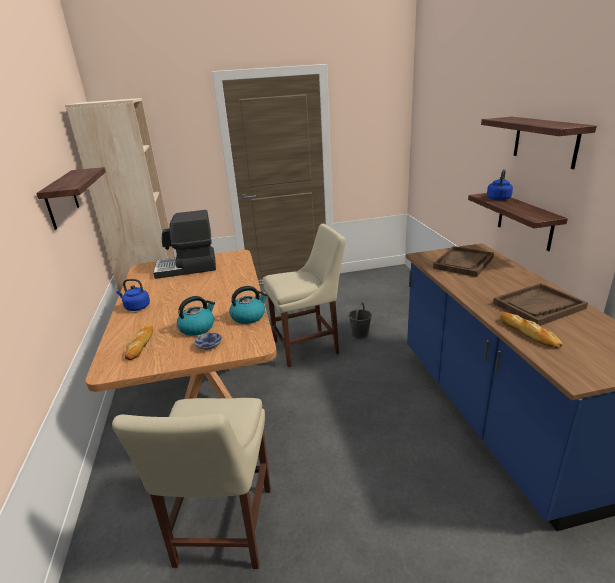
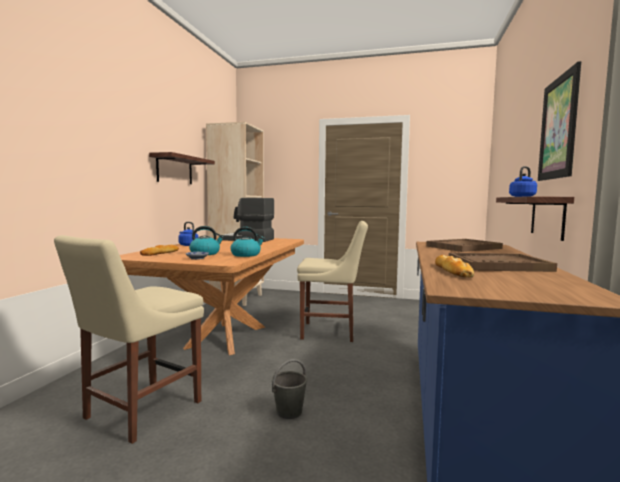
camera: 25 degrees right, 20 degrees down
grey bucket [349,302,372,338] -> grey bucket moved to [272,359,307,419]
shelf [481,117,597,169] -> picture [538,61,581,181]

